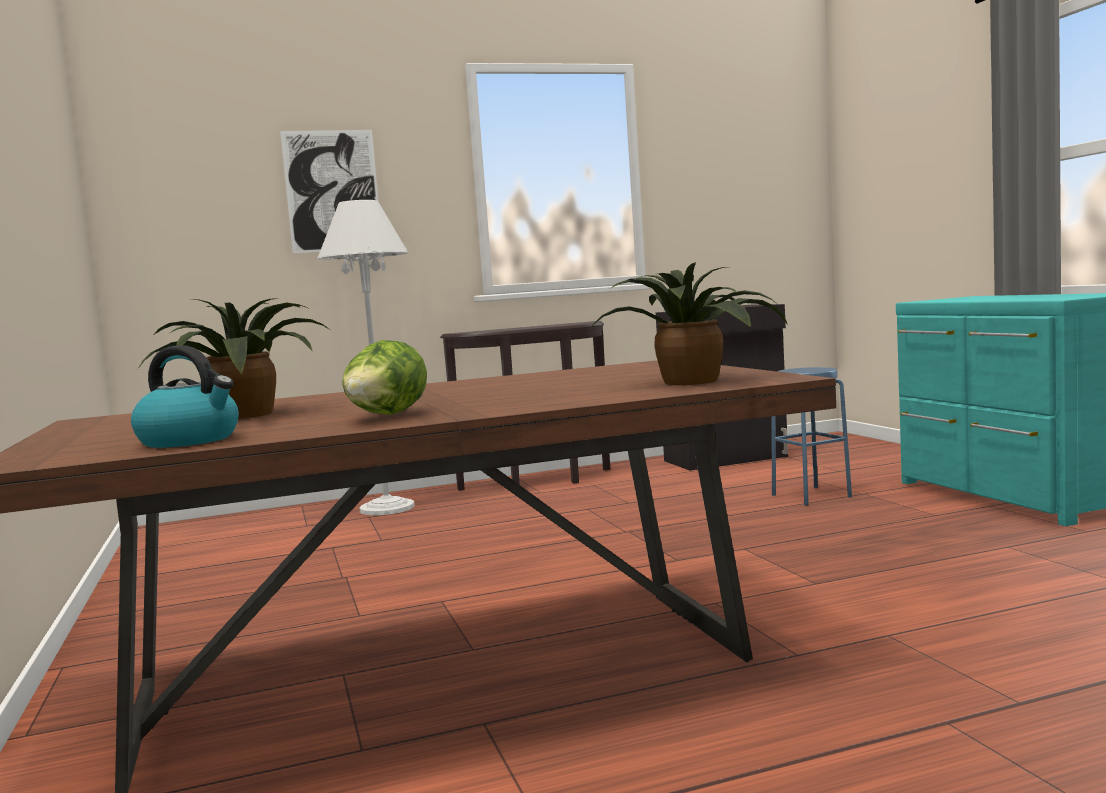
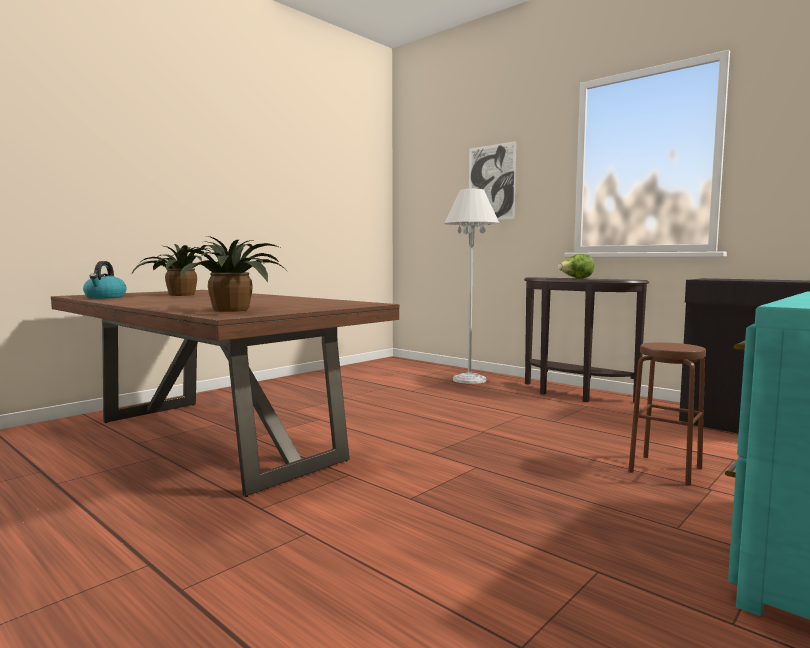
camera: 60 degrees right, 0 degrees up
lettuce [342,340,427,415] -> lettuce moved to [558,254,595,279]
blue stool [771,367,852,506] -> brown stool [628,342,706,486]

